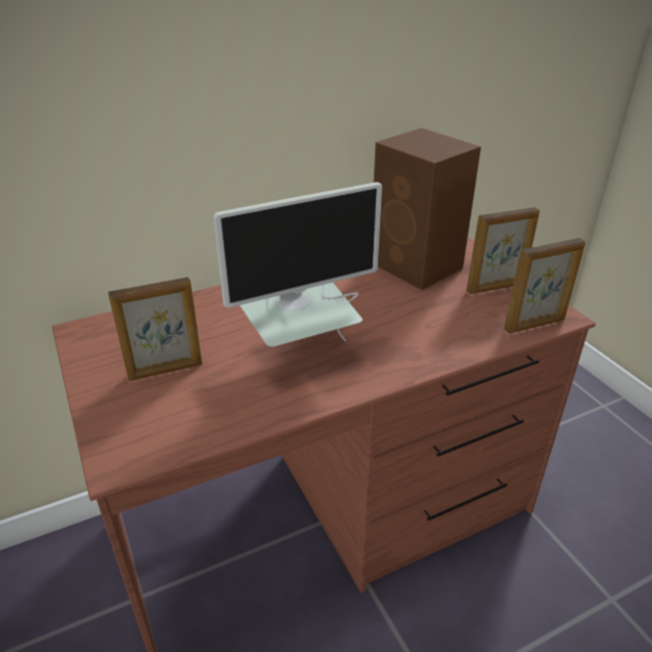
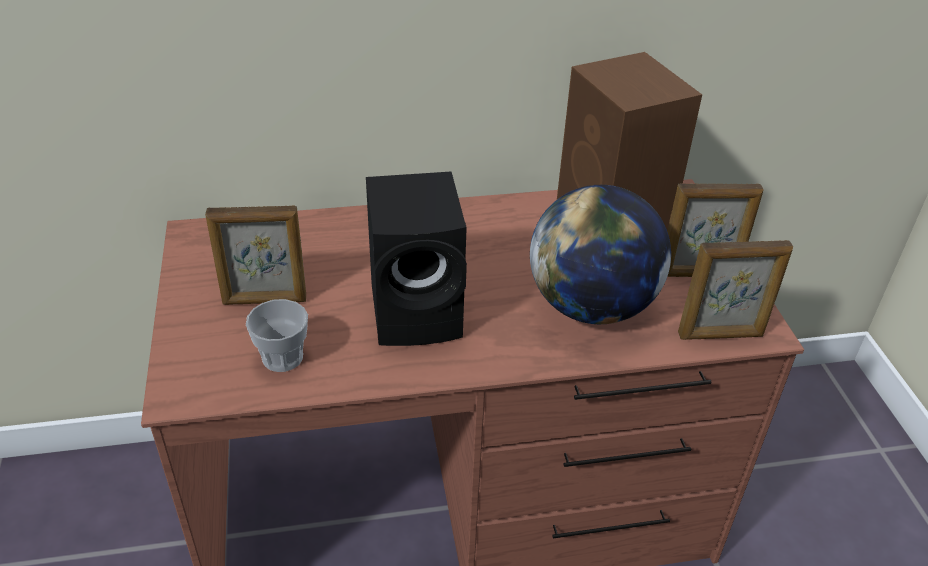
camera: 15 degrees right, 5 degrees up
monitor [213,182,382,347] -> black speaker [366,171,467,346]
none -> cup [246,299,308,372]
none -> globe [530,185,671,324]

